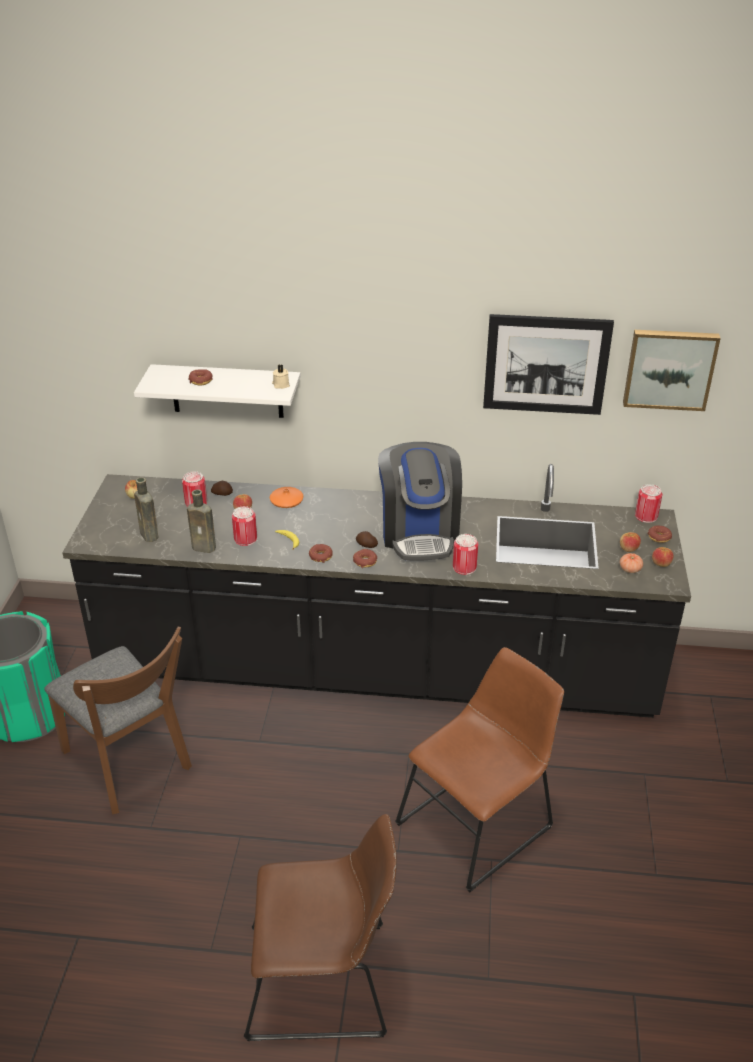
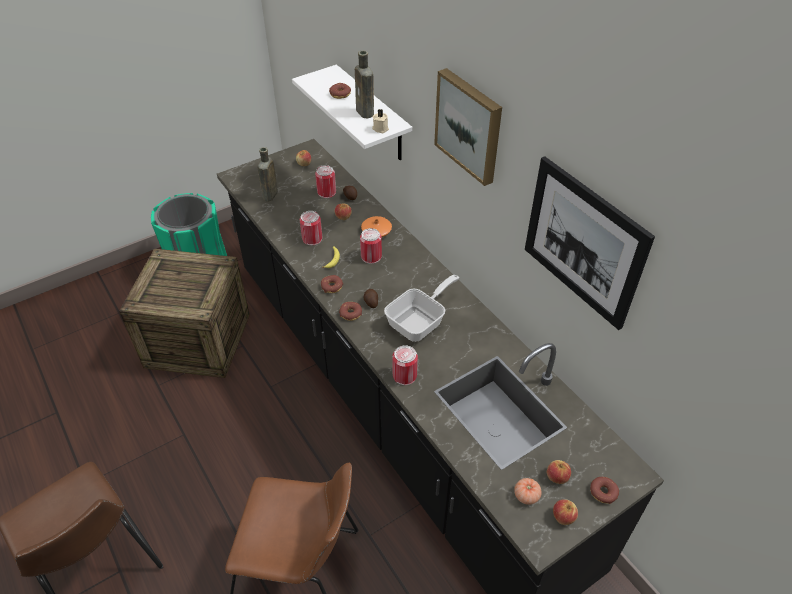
camera: 50 degrees right, 10 degrees up
brown chair [44,627,192,814] -> crate [119,249,250,378]
brown bottle [187,490,216,553] -> brown bottle moved to [355,51,374,118]
coffee machine [378,442,462,561] -> frying pan [384,275,459,342]
picture [623,330,721,411] -> picture moved to [434,68,502,186]
can [635,484,662,523] -> can moved to [360,228,382,264]

